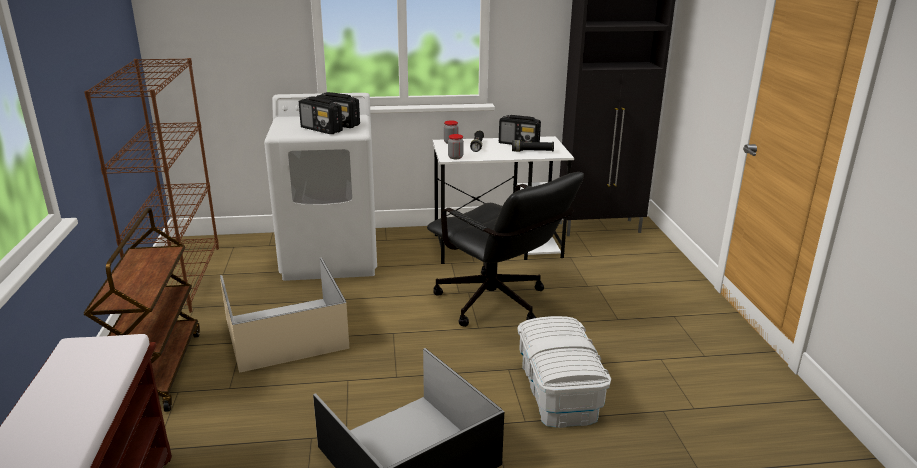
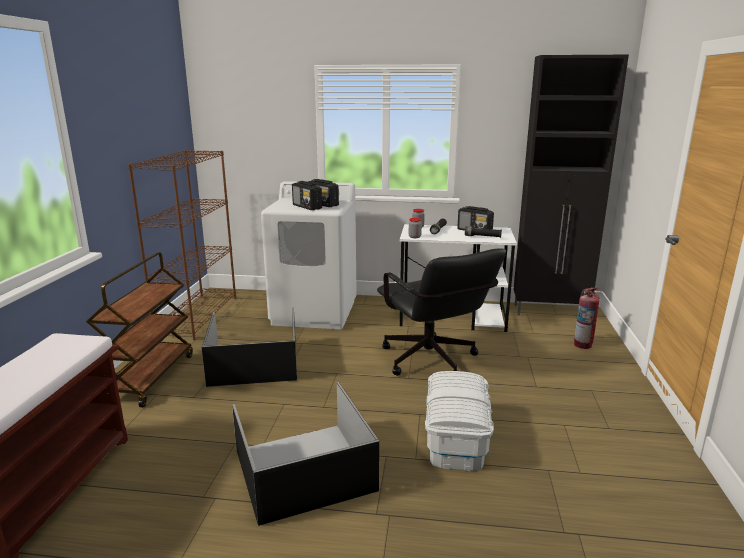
camera: 15 degrees right, 5 degrees down
beige storage box [220,257,349,373] -> black storage box [202,307,297,387]
none -> fire extinguisher [574,288,600,349]

